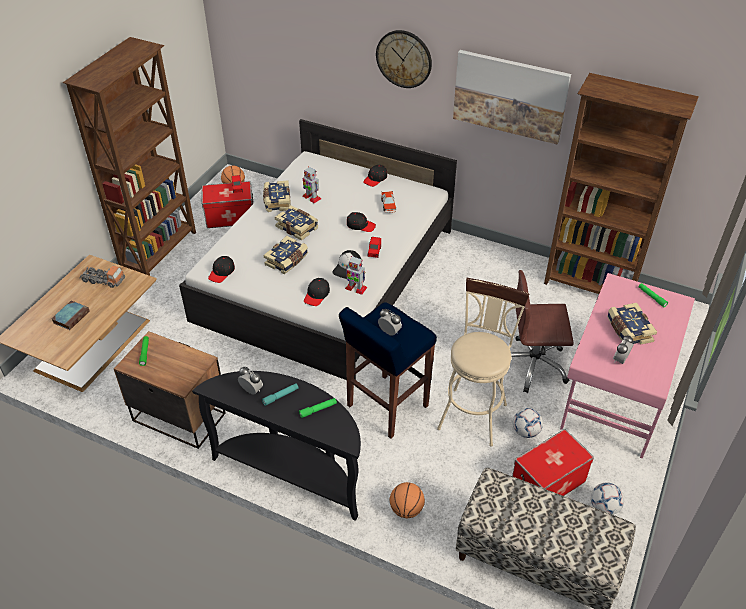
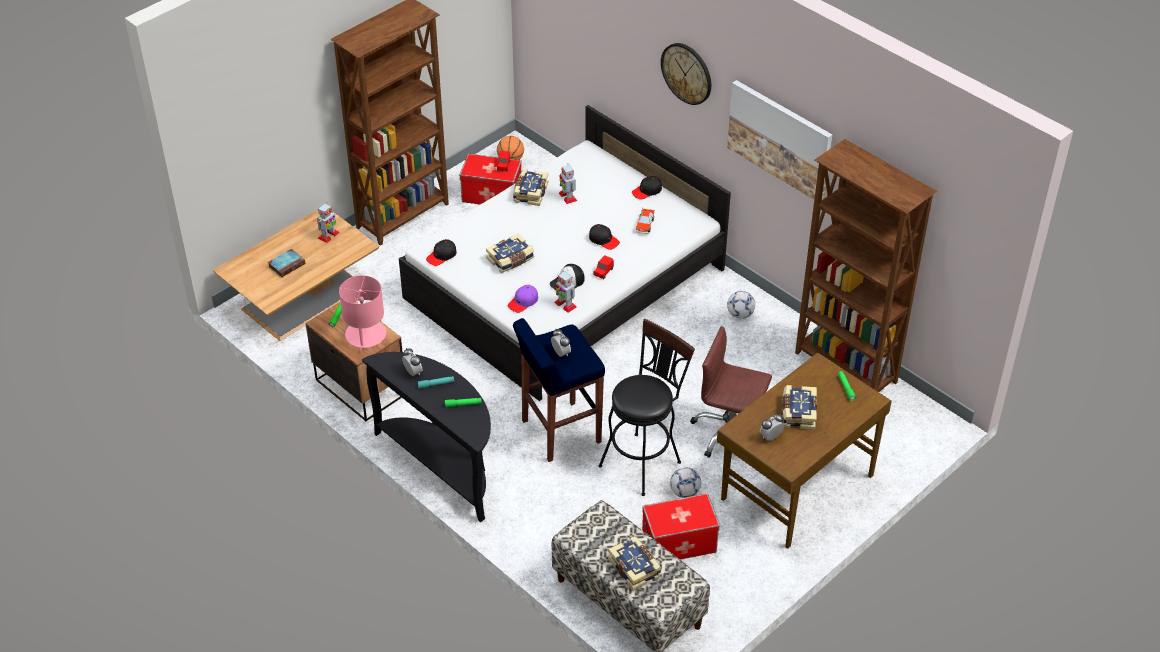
camera: 20 degrees right, 0 degrees up
toy truck [80,266,125,288] -> toy robot [317,202,339,243]
book [275,206,318,241] -> book moved to [608,536,661,591]
black cap [304,278,330,306] -> purple cap [507,285,538,313]
basketball [390,482,425,518] -> none
beige stool [437,278,530,446] -> black stool [599,319,695,496]
pink desk [560,273,695,459] -> brown desk [717,353,892,549]
football [591,483,624,515] -> football moved to [727,291,755,319]
none -> pink table lamp [339,275,386,351]

